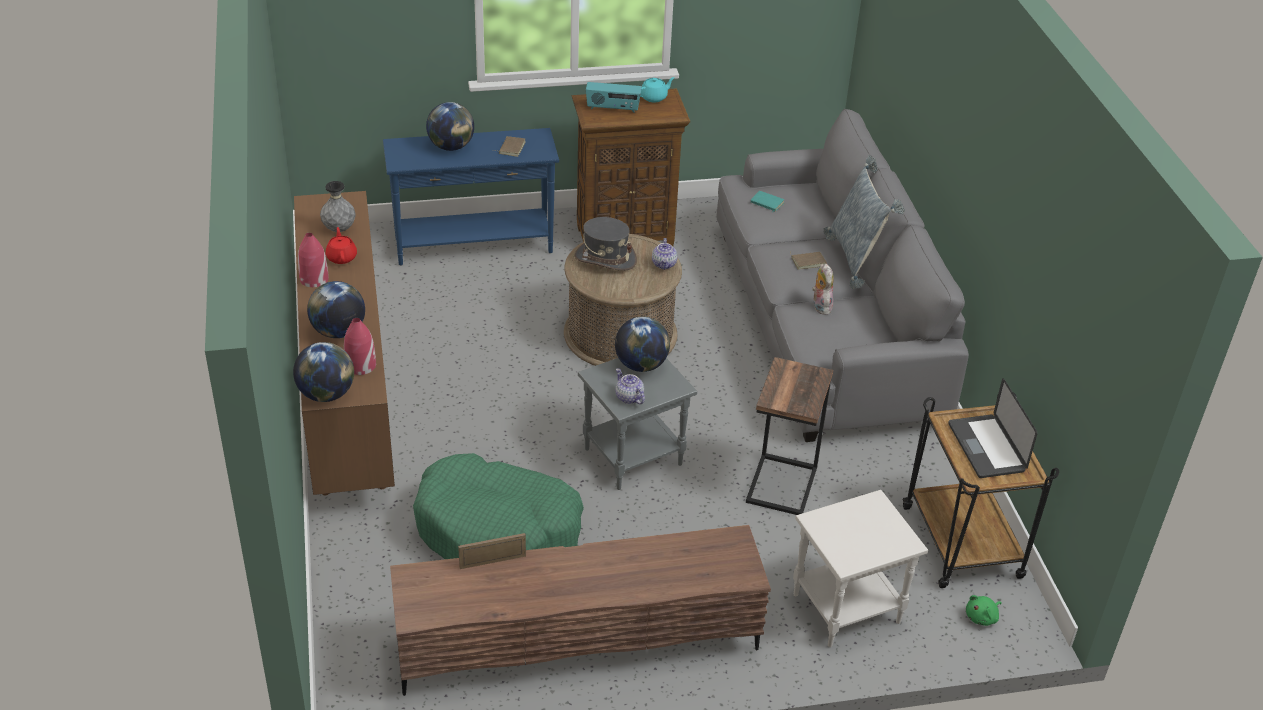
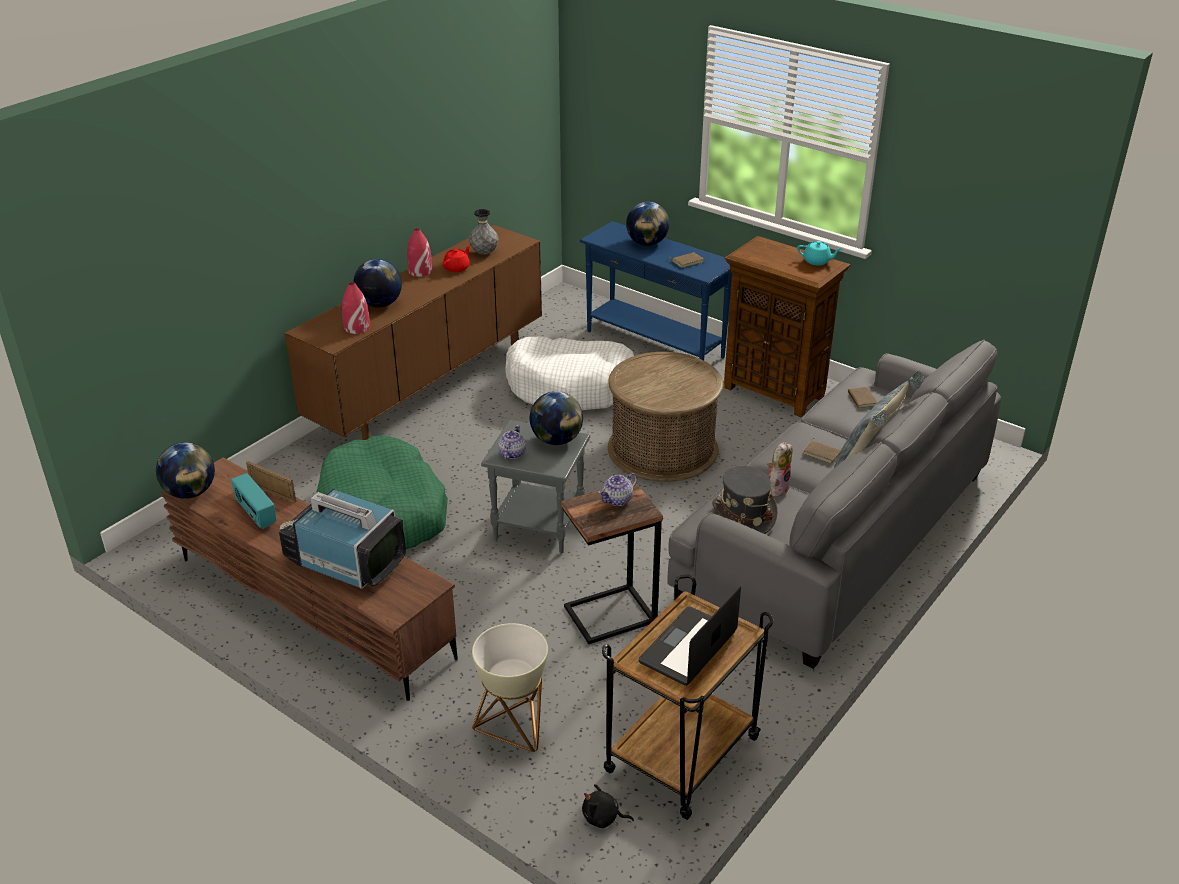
camera: 50 degrees right, 5 degrees down
globe [293,342,354,402] -> globe moved to [156,442,215,499]
grey hat [574,217,637,271] -> grey hat moved to [712,466,778,534]
radio [586,82,642,113] -> radio moved to [231,473,277,529]
teapot [652,238,677,270] -> teapot moved to [598,473,637,506]
turquoise book [751,191,785,213] -> brown book [848,387,878,408]
white side table [793,490,928,647] -> planter [472,623,548,752]
green plush toy [966,595,1002,626] -> black plush toy [582,784,634,828]
none -> television [279,489,406,589]
none -> white dog bed [505,336,634,410]

